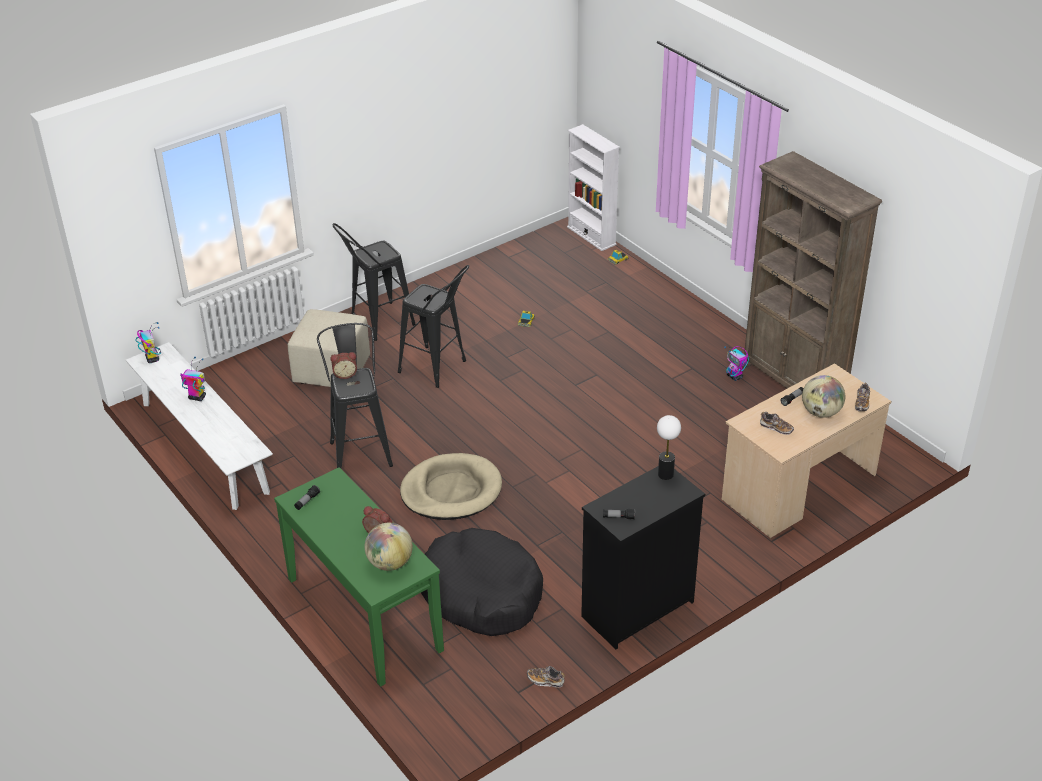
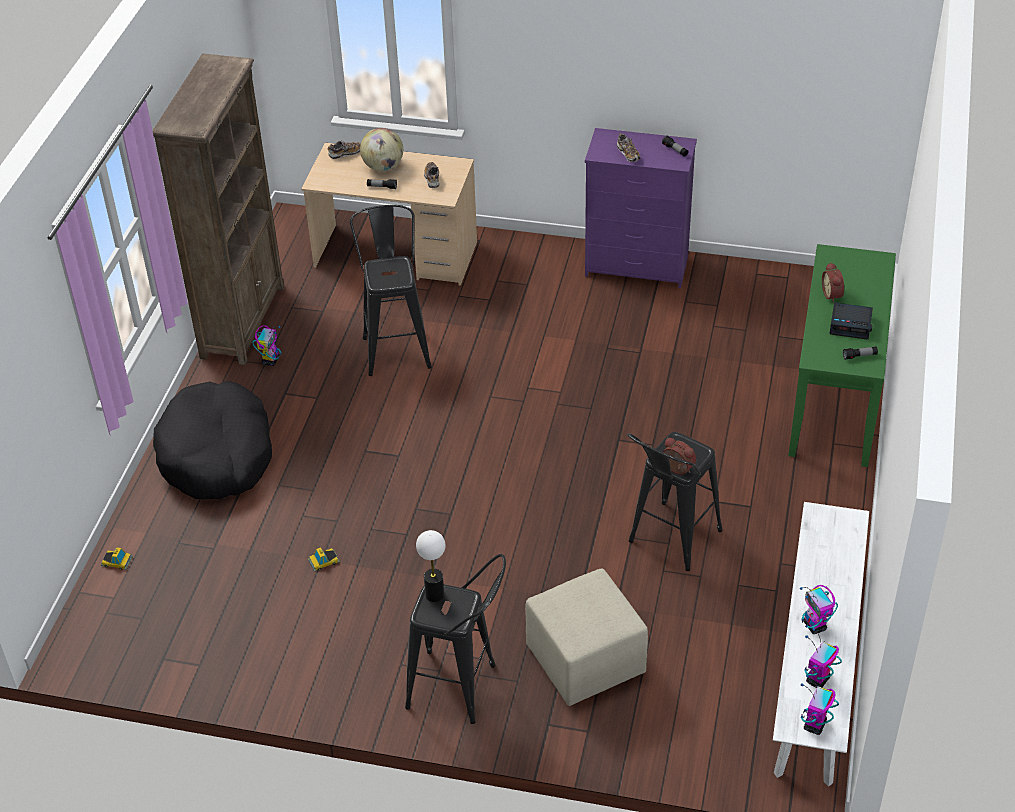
camera: 130 degrees left, 5 degrees up
globe [364,523,413,571] -> none
black stool [398,265,469,388] -> black stool moved to [350,205,432,376]
beige dog bed [400,453,502,520] -> none
black dog bed [421,528,543,636] -> black dog bed moved to [153,381,272,500]
shoe [527,666,565,688] -> shoe moved to [617,133,640,162]
white bookcase [567,124,620,251] -> none
black dresser [581,466,705,649] -> purple dresser [585,128,697,288]
table lamp [657,415,681,480] -> table lamp moved to [416,530,445,602]
none -> toy robot [804,628,842,688]
none -> alarm clock [830,302,873,339]

